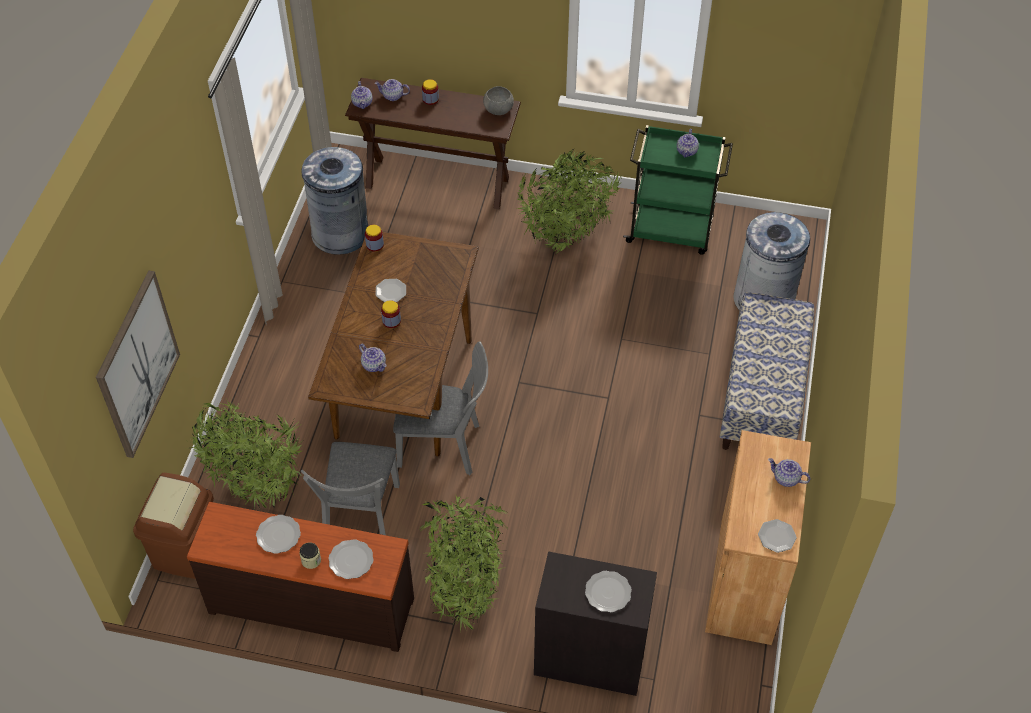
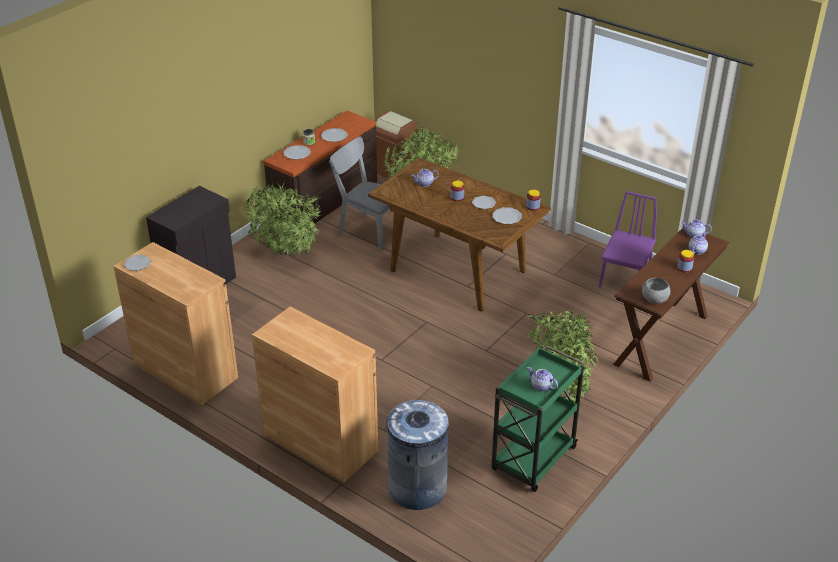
camera: 115 degrees right, 15 degrees down
picture [96,270,180,458] -> none
grey trash can [301,147,368,255] -> purple chair [599,191,657,288]
grey chair [393,341,488,475] -> none
plate [585,571,632,613] -> plate moved to [493,207,522,224]
bench [720,292,814,450] -> brown cabinet [252,307,378,482]
teapot [768,458,810,487] -> none

